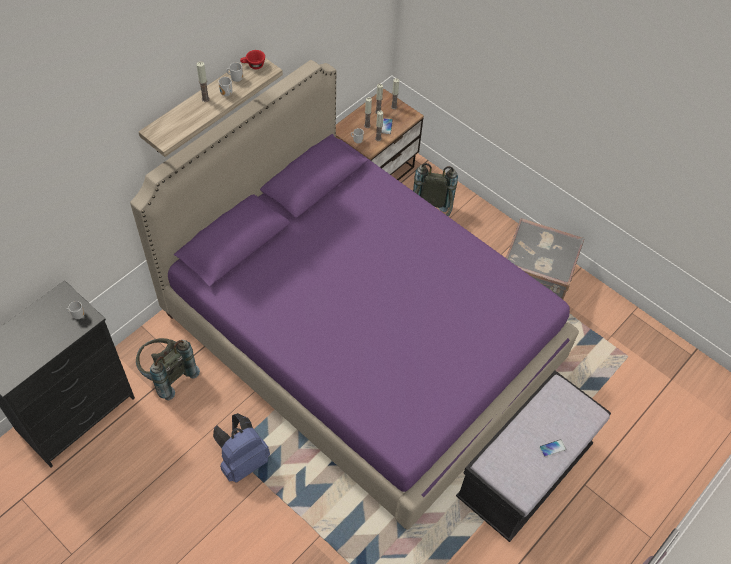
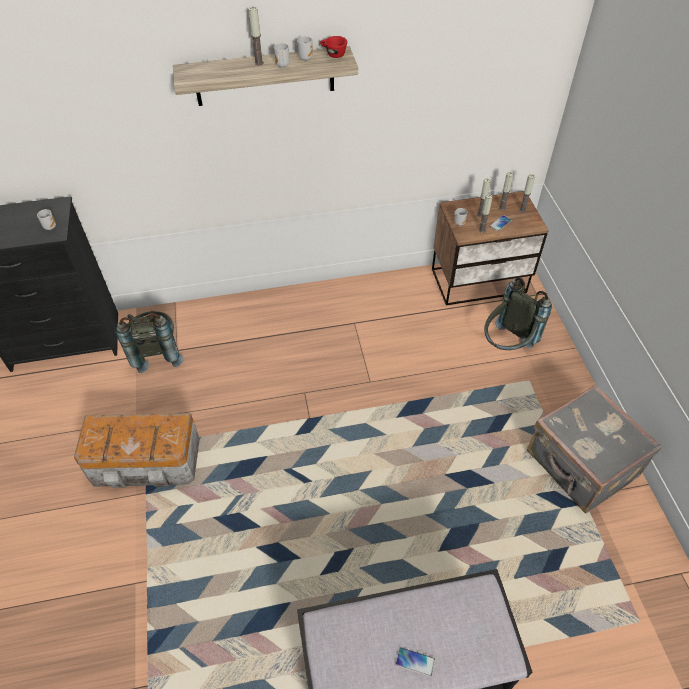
camera: 40 degrees right, 5 degrees down
purple bed [130,60,579,530] -> none
blue backpack [213,413,270,483] -> storage box [74,413,200,488]

